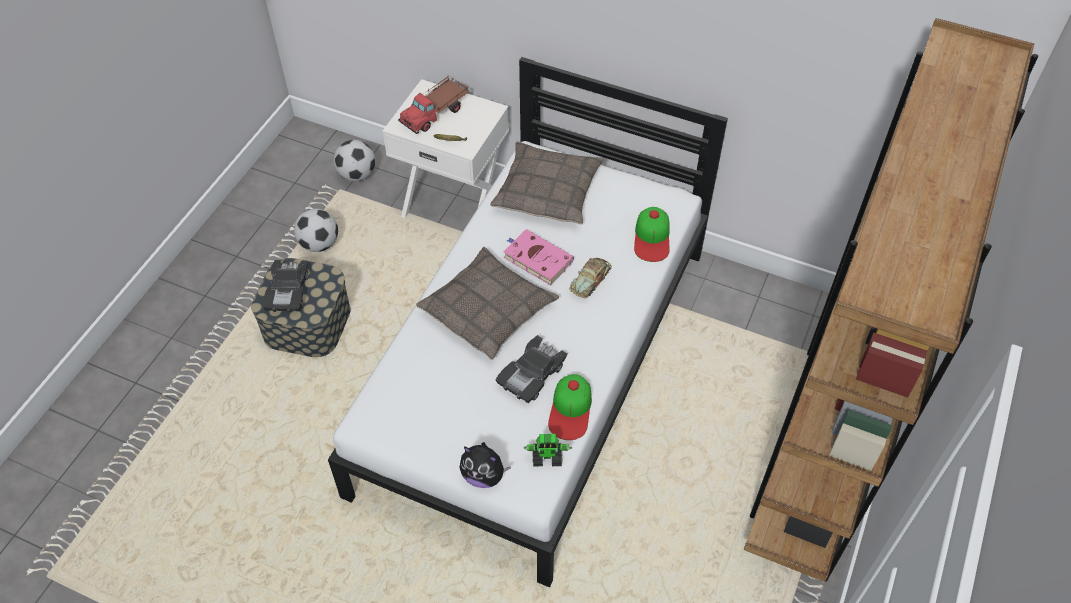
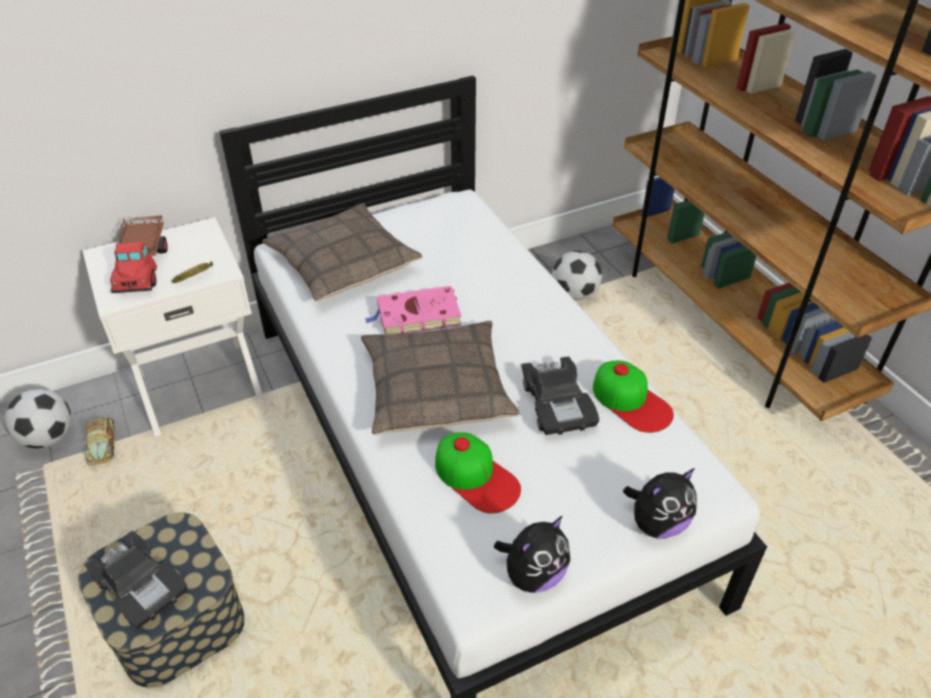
camera: 50 degrees left, 10 degrees down
football [294,209,338,252] -> football moved to [552,251,602,300]
toy robot [524,434,572,467] -> none
toy car [569,258,612,298] -> toy car moved to [83,417,115,465]
cap [634,207,670,262] -> cap moved to [435,432,521,513]
none -> plush toy [494,516,570,593]

